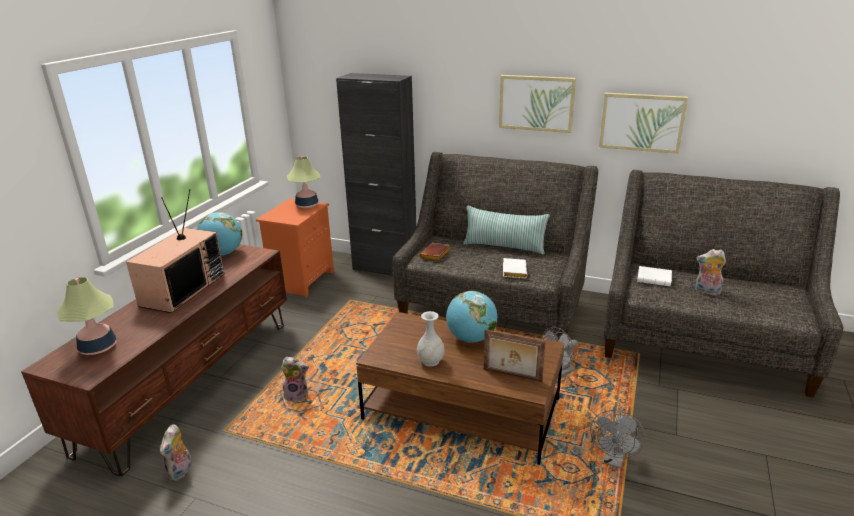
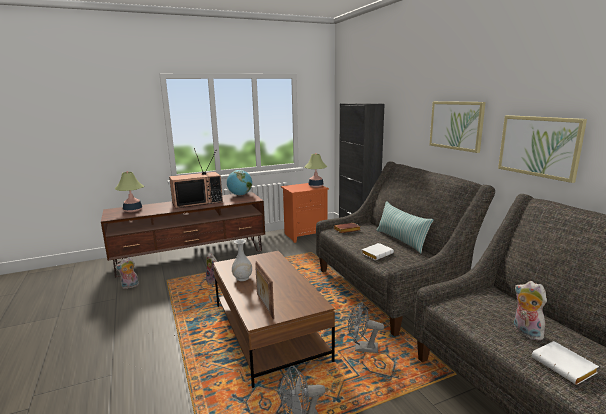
camera: 45 degrees right, 10 degrees down
globe [446,291,497,343] -> none
white book [637,266,672,287] -> white book moved to [532,341,599,385]

